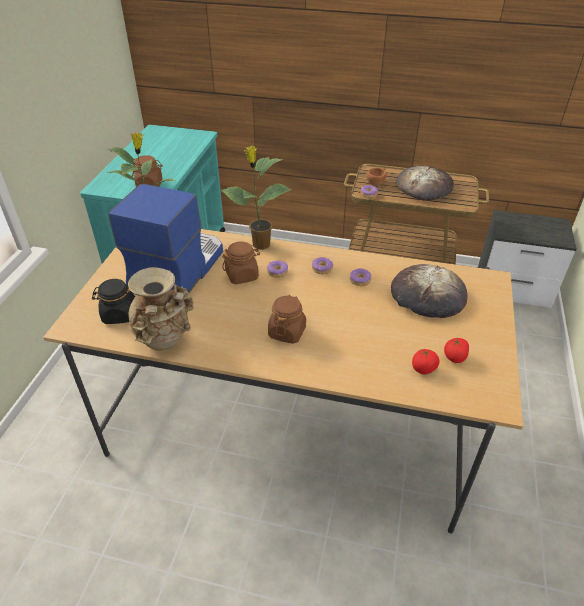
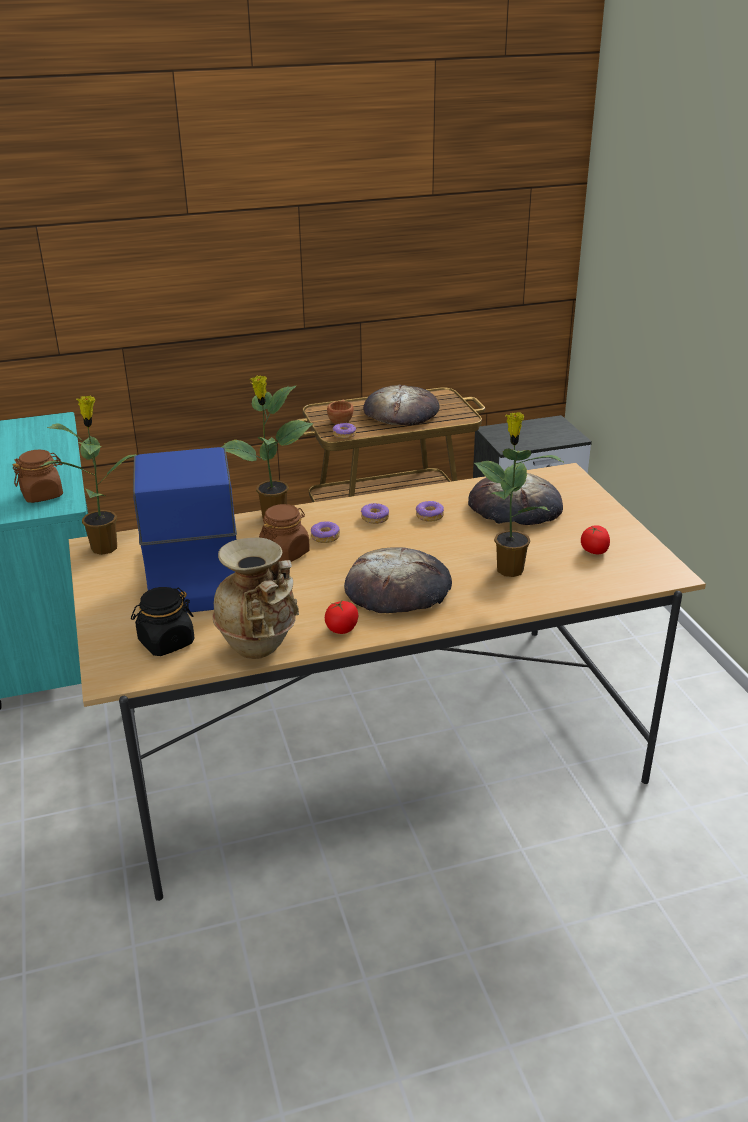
camera: 30 degrees left, 10 degrees down
brown jar [268,295,306,344] -> bread [344,547,452,613]
tomato [412,349,439,374] -> tomato moved to [325,601,358,634]
none -> potted plant [474,412,565,577]

